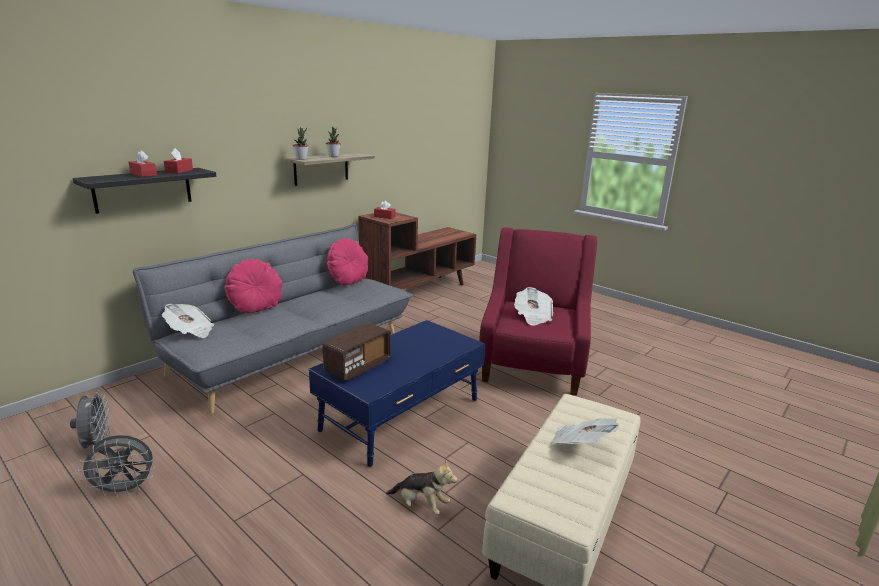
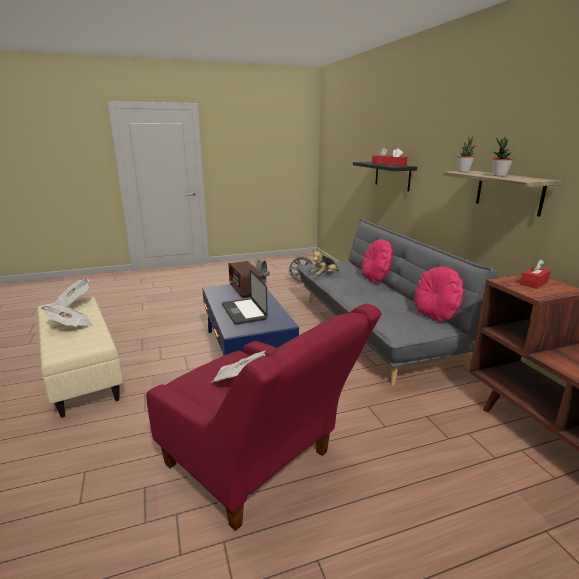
camera: 120 degrees right, 0 degrees up
newspaper [162,304,215,338] -> newspaper moved to [51,279,90,307]
plush toy [386,459,458,514] -> plush toy moved to [311,249,339,275]
none -> laptop [222,270,268,325]

